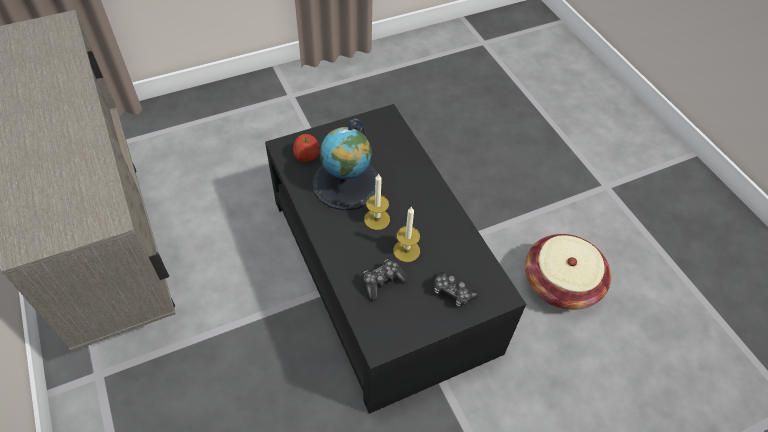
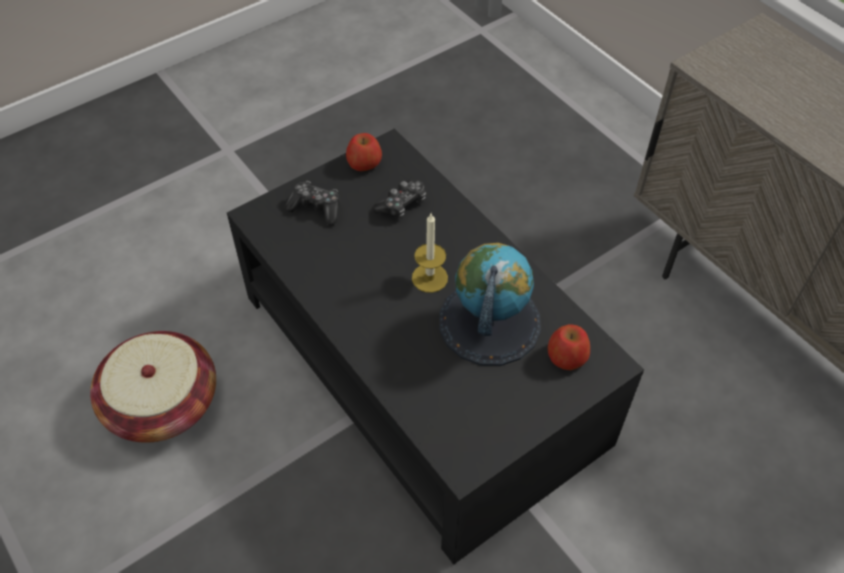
camera: 170 degrees right, 0 degrees up
candle [393,206,420,262] -> none
none -> apple [346,133,382,171]

